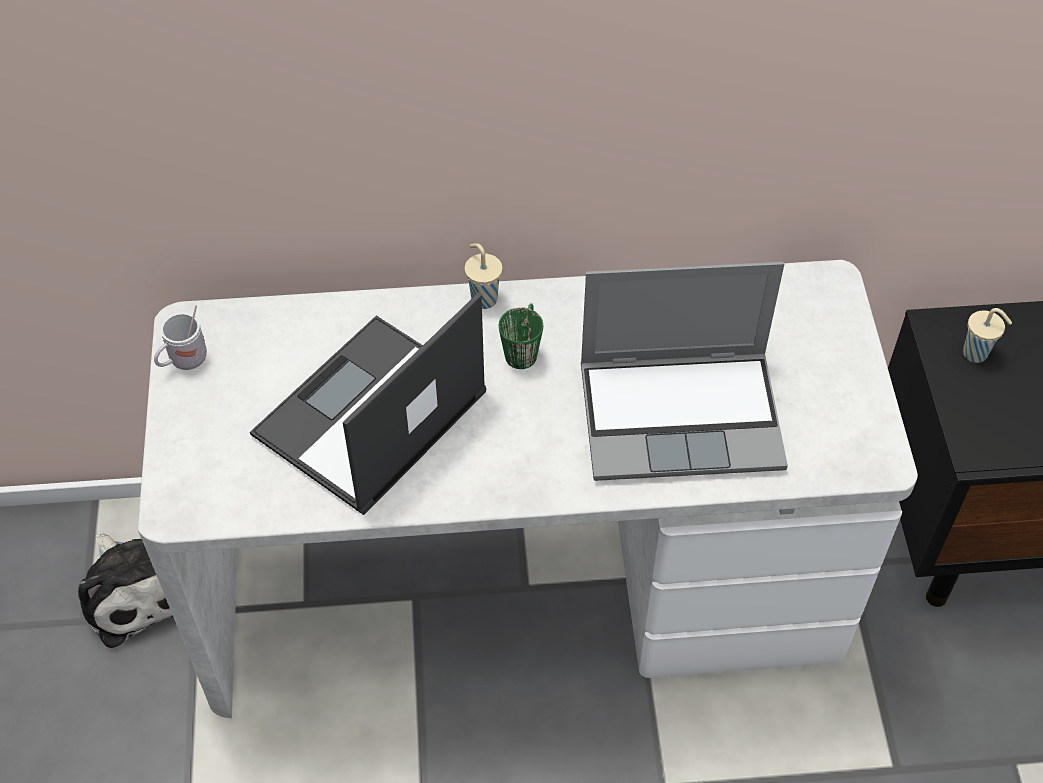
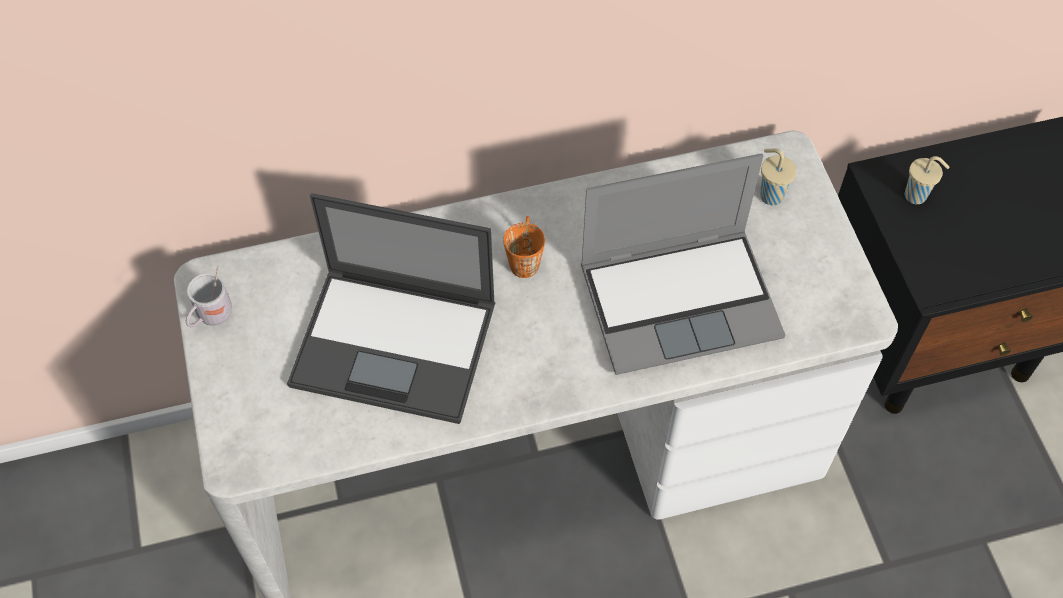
camera: 10 degrees left, 5 degrees up
plush toy [78,534,173,648] -> none
laptop [250,292,486,515] -> laptop turned 105 degrees counterclockwise [287,193,495,424]
beige cup [465,243,502,309] -> beige cup moved to [760,149,797,205]
green mug [499,303,543,369] -> orange mug [503,216,545,278]

